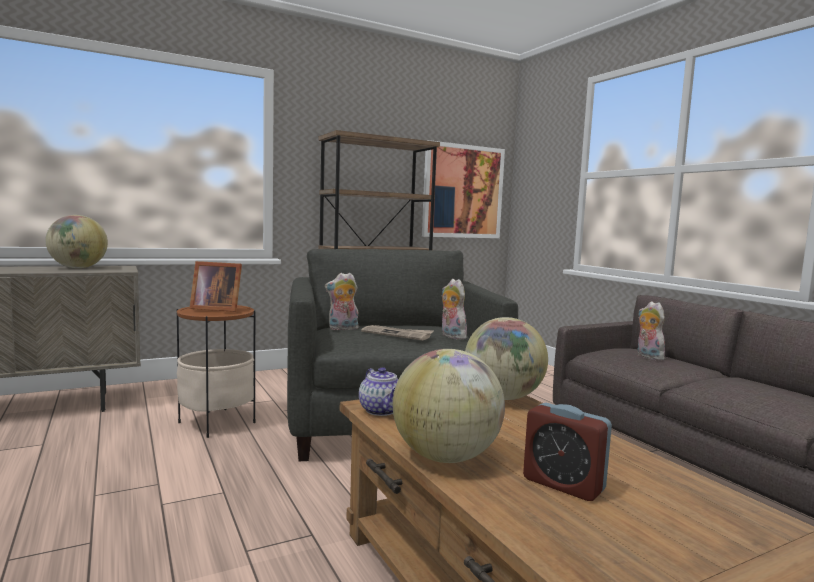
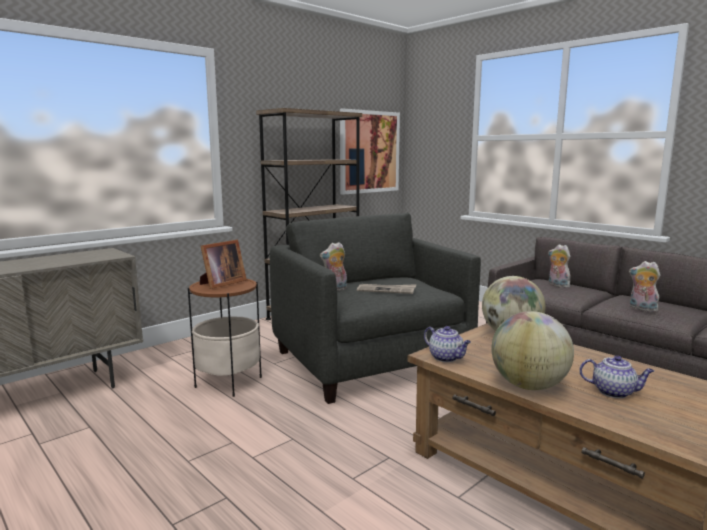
camera: 15 degrees left, 5 degrees up
globe [45,215,108,268] -> none
picture frame [189,261,242,312] -> picture frame turned 45 degrees counterclockwise [200,239,247,289]
plush toy [442,279,467,339] -> plush toy moved to [629,261,661,312]
alarm clock [523,403,612,501] -> teapot [579,355,654,398]

